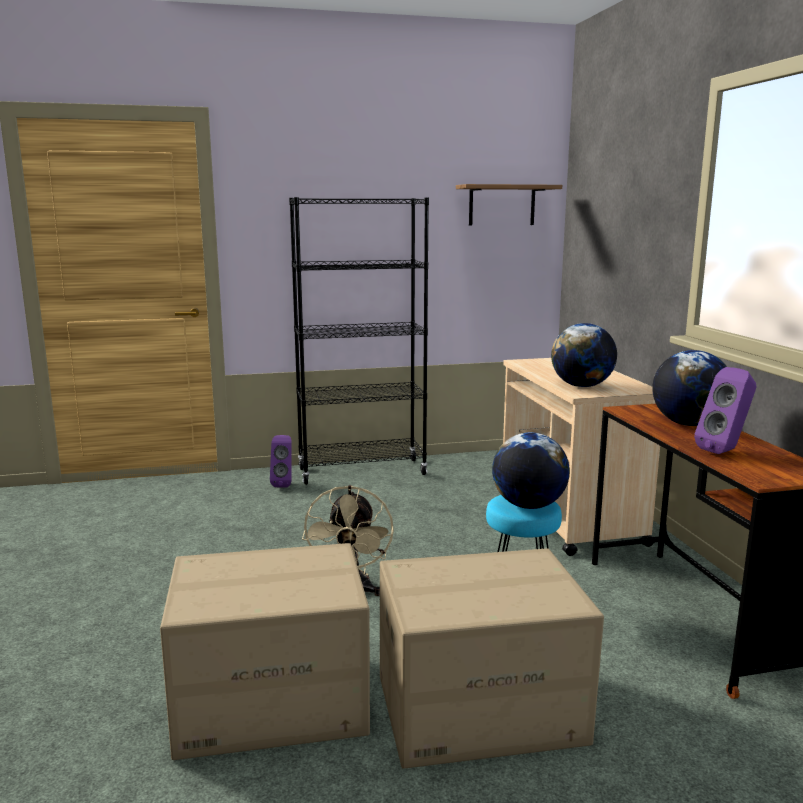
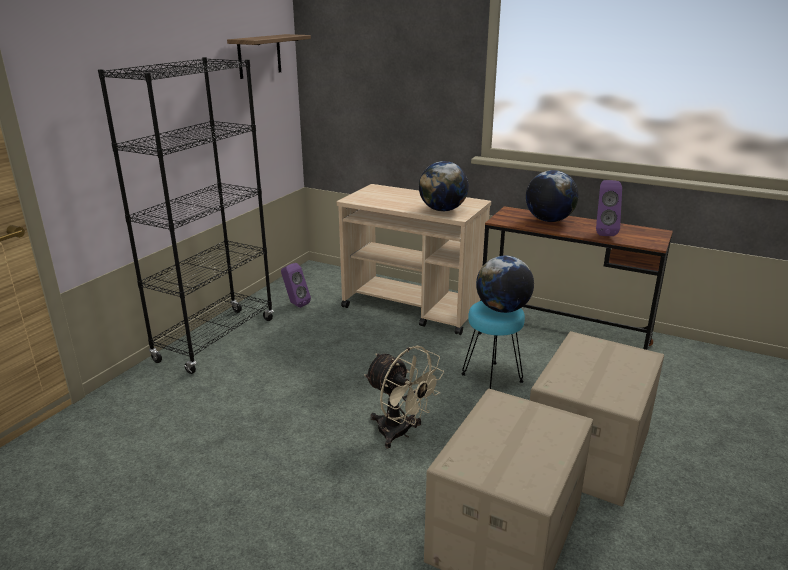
camera: 50 degrees left, 10 degrees up
purple speaker [270,435,292,487] -> purple speaker moved to [281,263,311,308]

